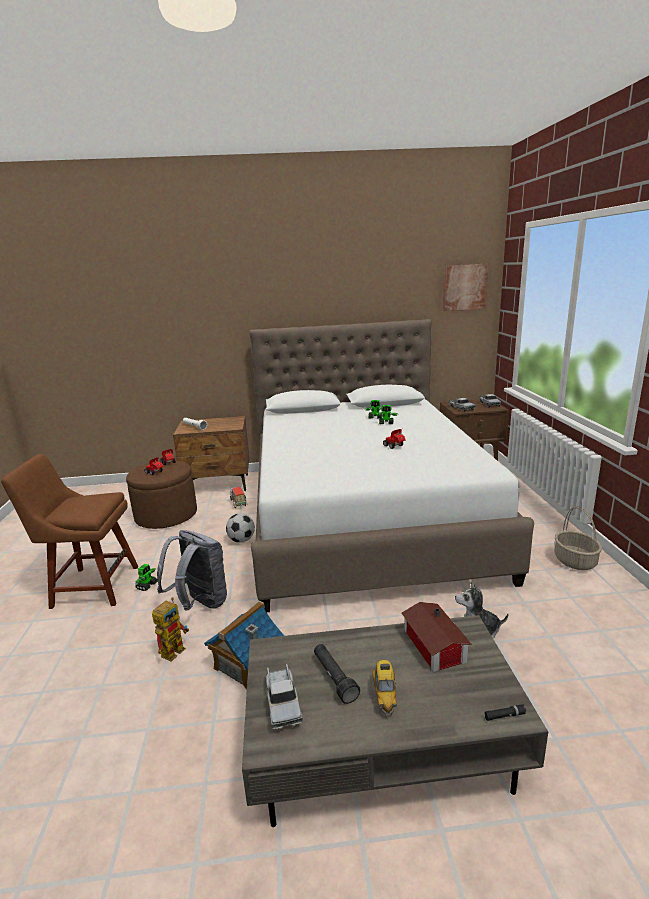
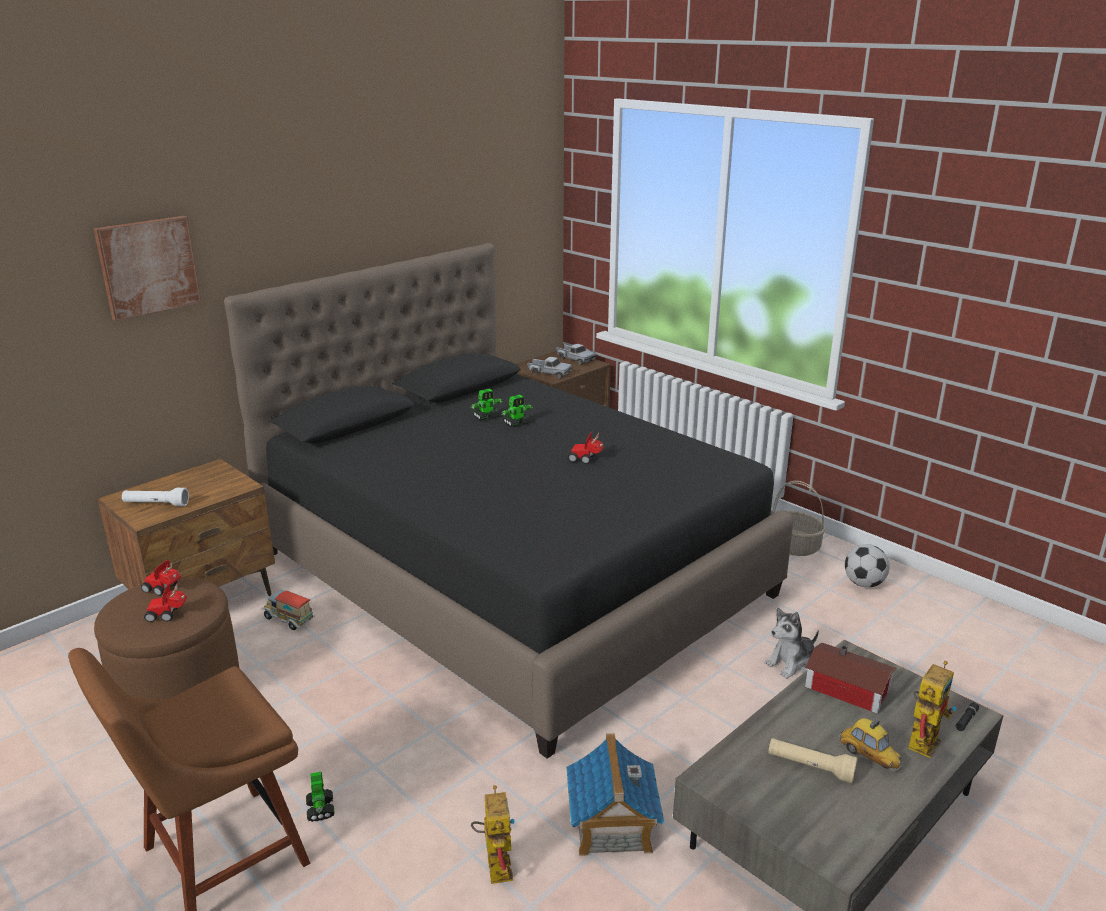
camera: 40 degrees left, 5 degrees up
grey backpack [157,530,227,610] -> none
football [226,513,255,543] -> football moved to [845,544,889,588]
white bed [249,319,534,612] -> black bed [224,243,794,759]
toy truck [266,664,303,730] -> none
black flashlight [314,644,360,704] -> beige flashlight [768,738,858,783]
picture [443,264,488,311] -> picture moved to [94,216,201,321]
none -> toy robot [908,661,956,758]

